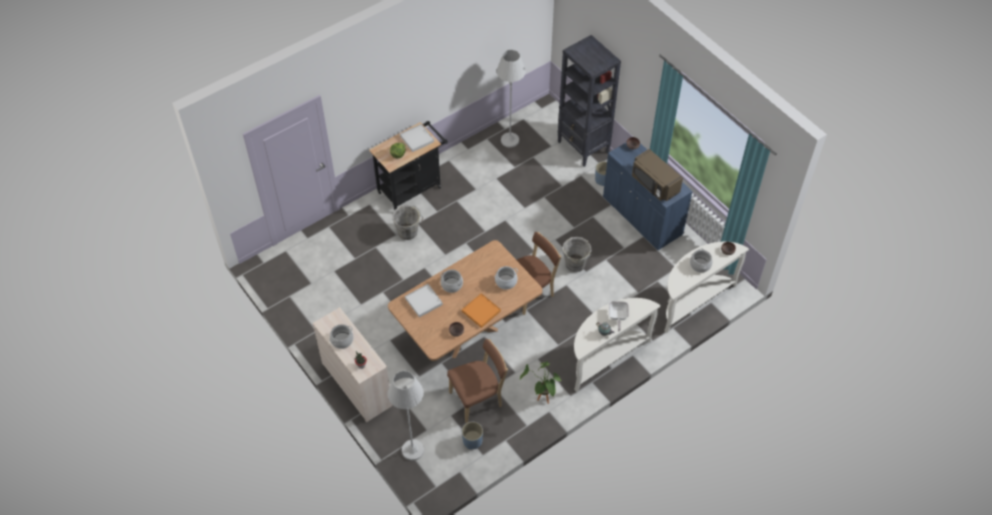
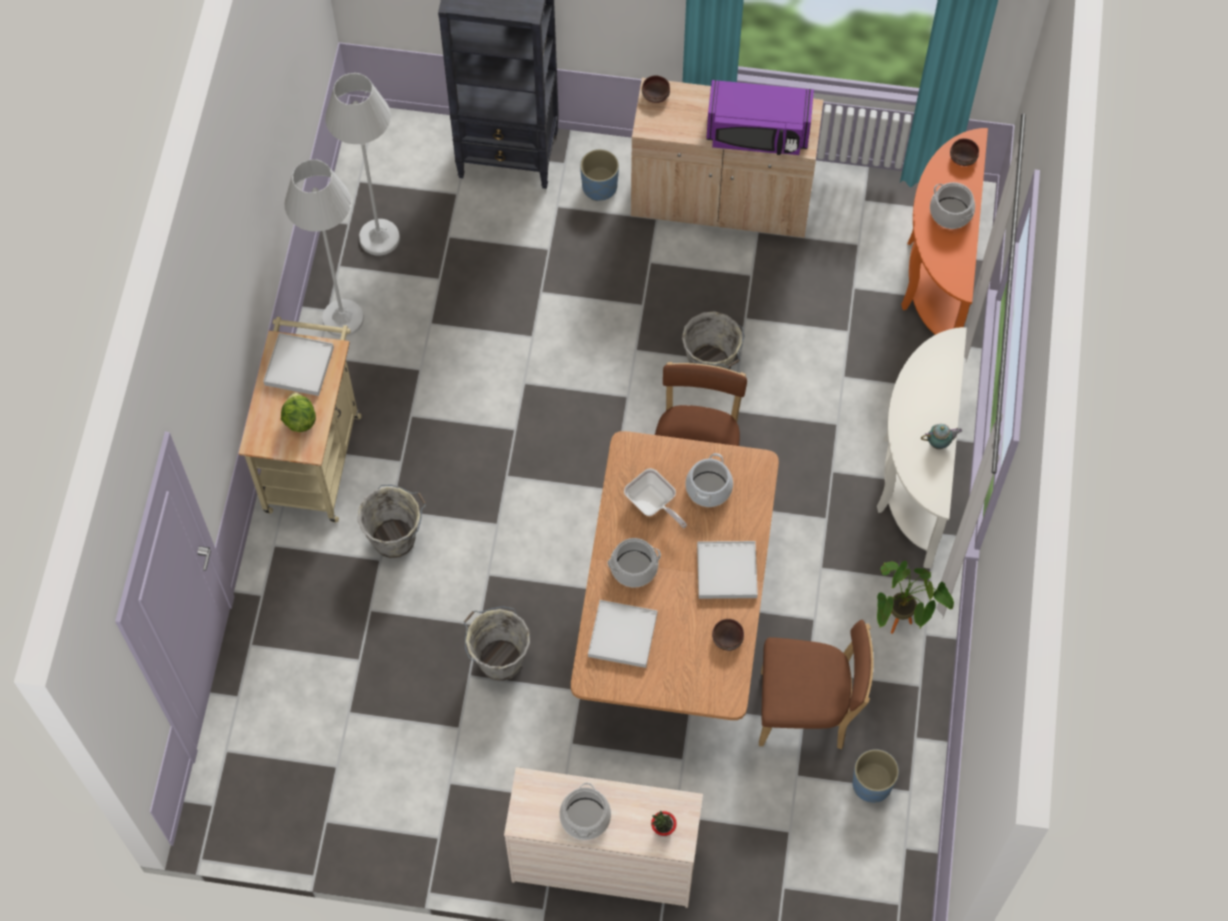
camera: 45 degrees left, 10 degrees up
black cart [369,121,448,210] -> beige cart [238,317,362,522]
white floor lamp [388,371,424,461] -> white floor lamp moved to [285,159,364,337]
brown chair [447,339,508,423] -> brown chair turned 75 degrees clockwise [759,620,873,750]
orange tray [462,293,501,328] -> white tray [697,541,758,599]
blue cabinet [603,143,693,250] -> beige cabinet [631,78,823,238]
frying pan [609,301,629,331] -> frying pan moved to [624,468,687,528]
brown microwave [632,149,683,202] -> purple microwave [706,80,814,155]
white console table [664,242,749,333] -> orange console table [901,128,988,335]
none -> grey bucket [464,606,530,681]

